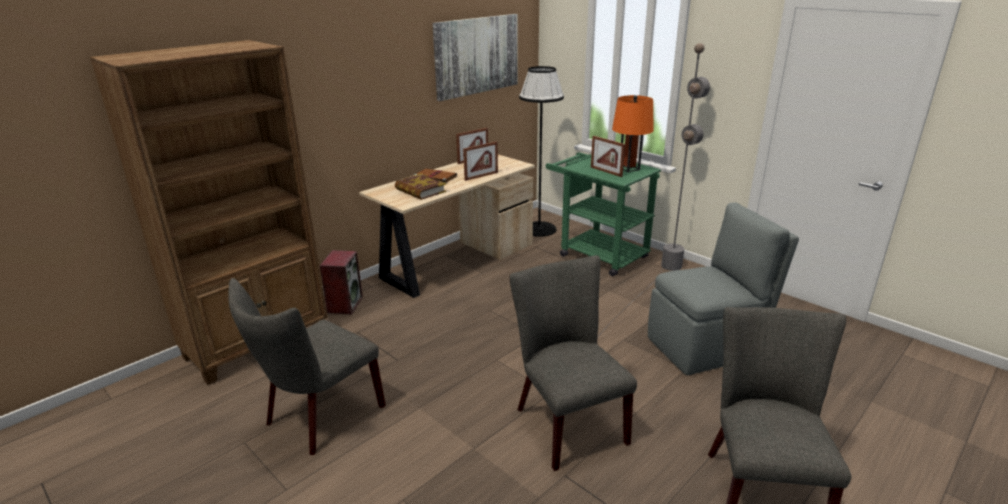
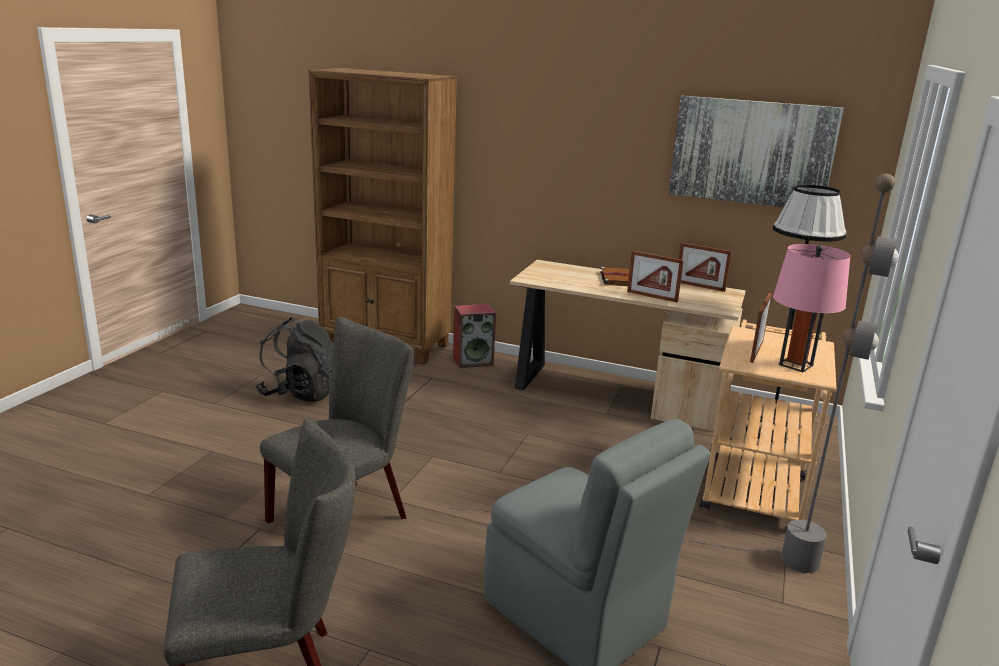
camera: 65 degrees right, 5 degrees down
grey chair [228,278,386,455] -> black backpack [255,318,333,402]
book [395,173,446,200] -> none
green cart [546,153,661,276] -> beige cart [699,319,837,521]
orange table lamp [612,95,654,172] -> pink table lamp [773,244,850,372]

